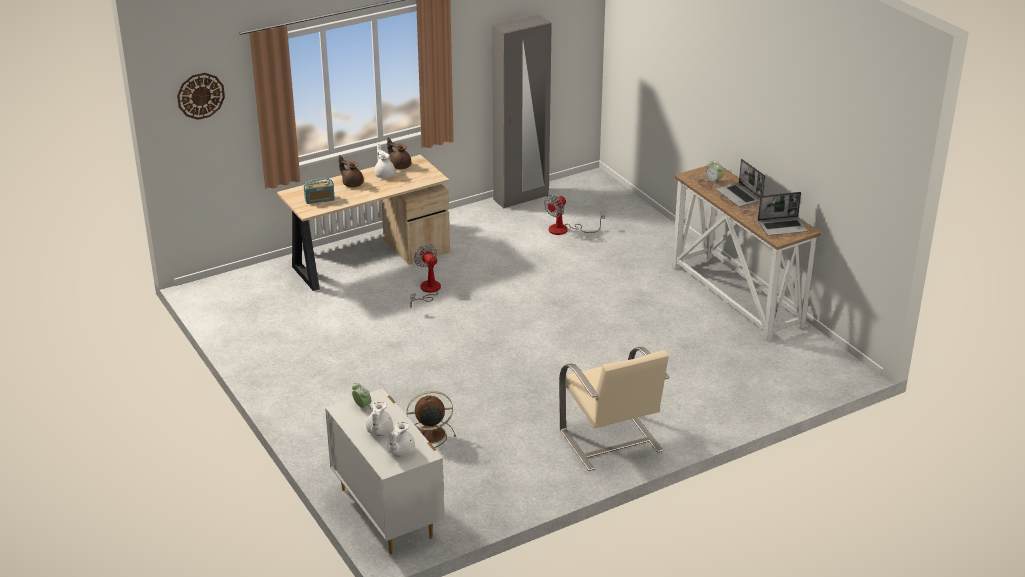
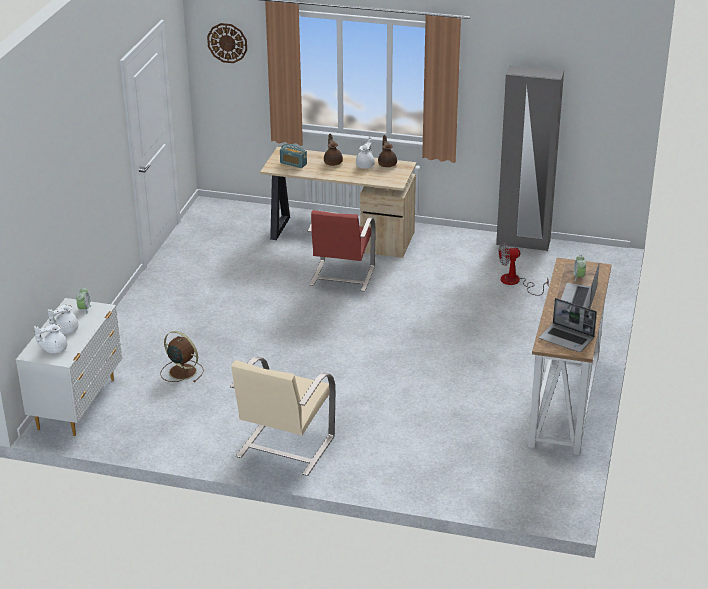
camera: 45 degrees right, 0 degrees up
fan [410,244,441,308] -> red chair [308,210,376,292]

